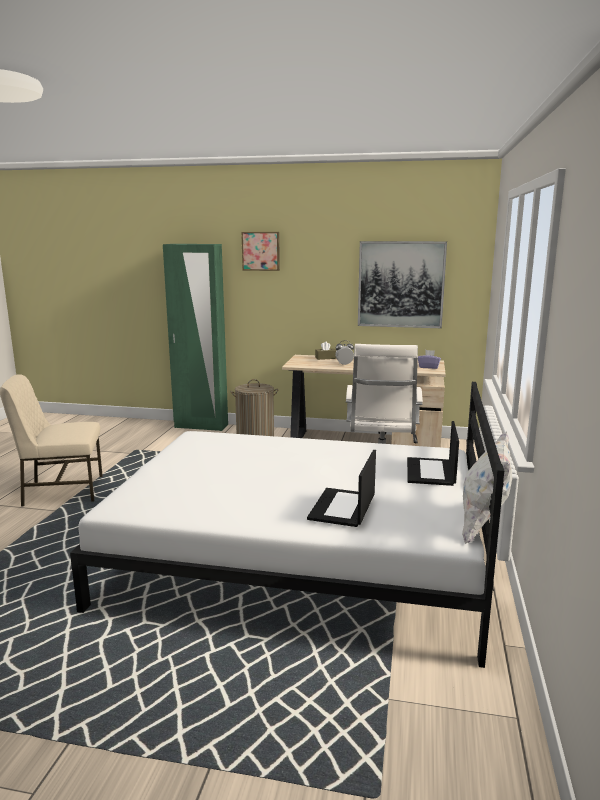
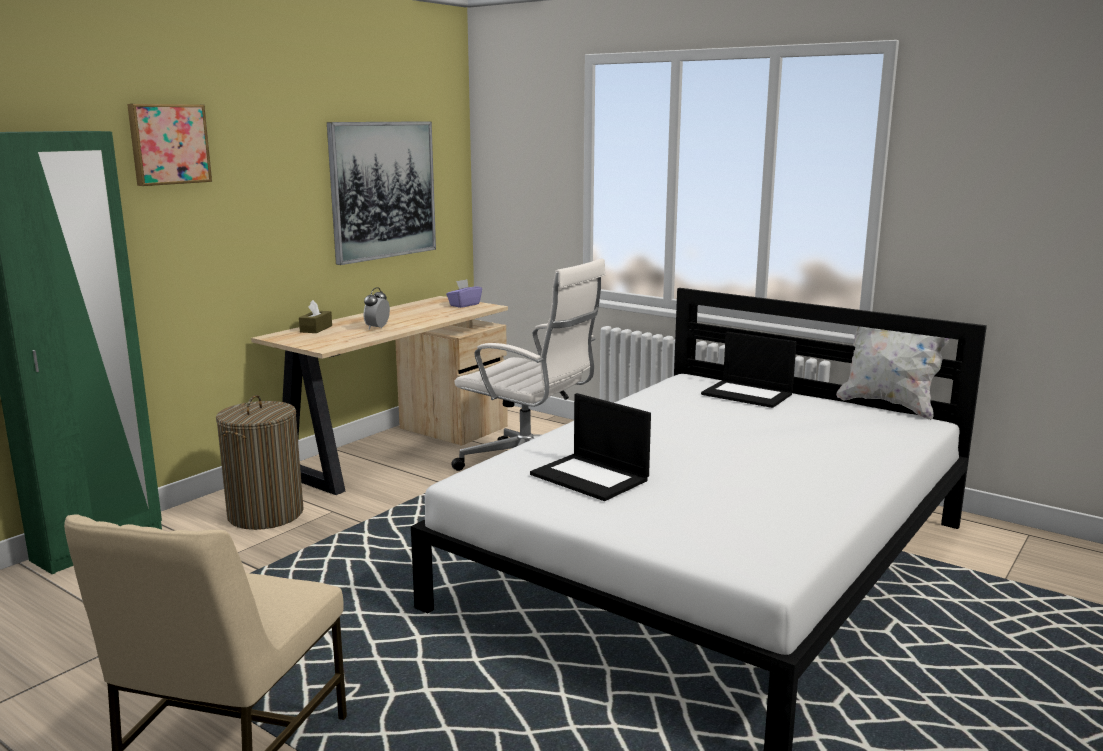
camera: 65 degrees left, 0 degrees up
laptop [307,450,376,527] -> laptop moved to [530,393,651,501]

